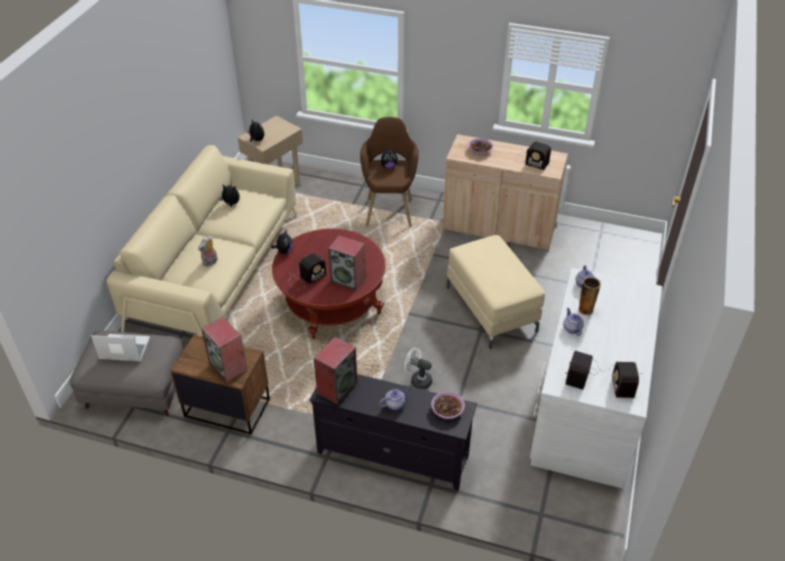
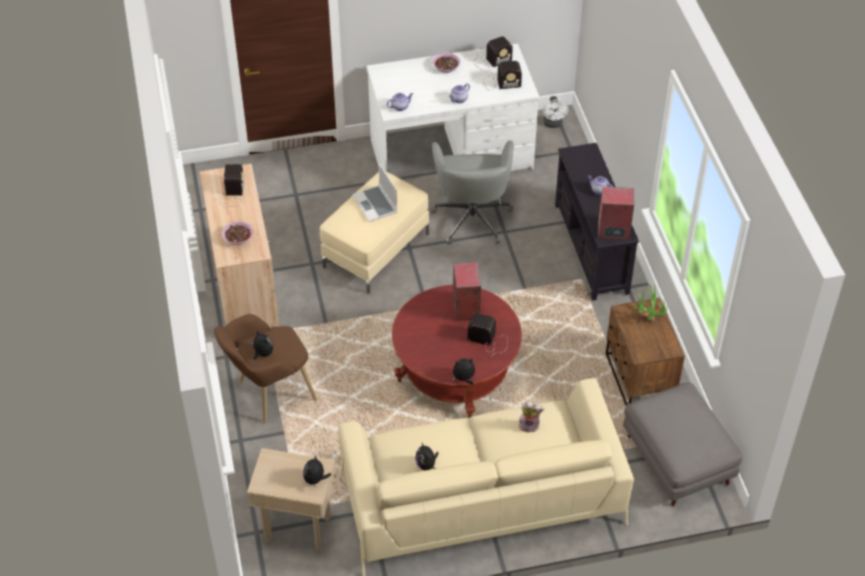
camera: 120 degrees left, 5 degrees up
laptop [91,334,150,361] -> laptop moved to [352,163,397,222]
speaker [201,317,247,383] -> potted plant [635,283,667,321]
white fan [404,347,432,389] -> white fan moved to [543,96,569,128]
bowl [431,391,465,419] -> bowl moved to [433,53,460,73]
vase [578,277,601,315] -> none
none -> grey office chair [431,140,513,245]

